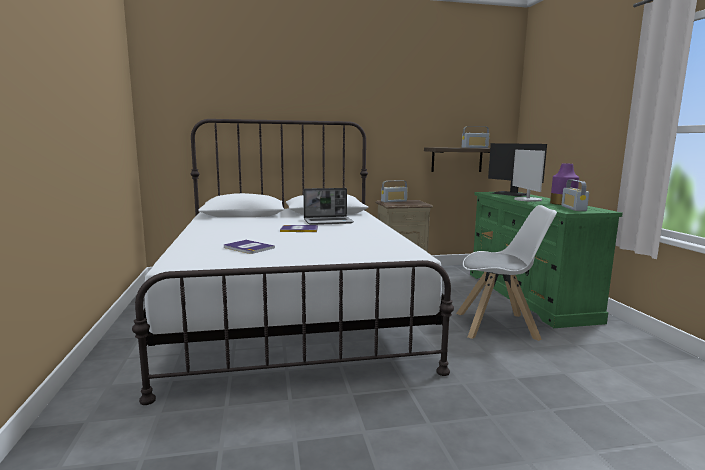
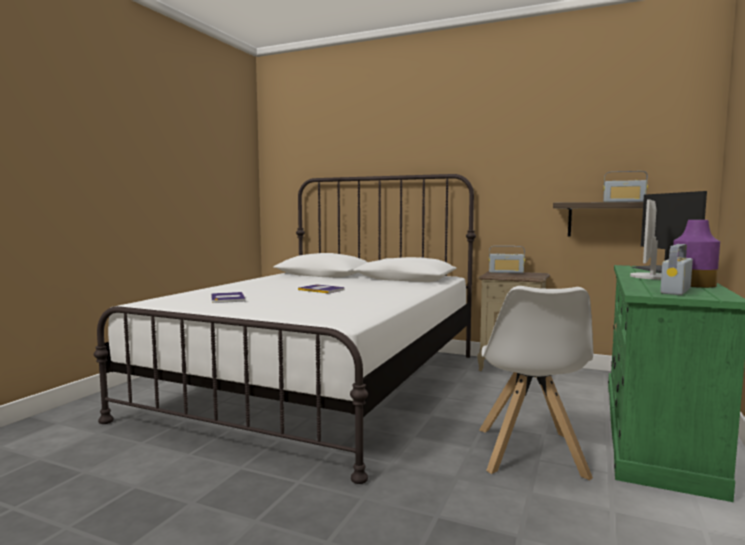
camera: 35 degrees right, 5 degrees down
laptop [303,188,354,225] -> none
chair [456,205,557,341] -> chair turned 60 degrees clockwise [479,286,593,480]

